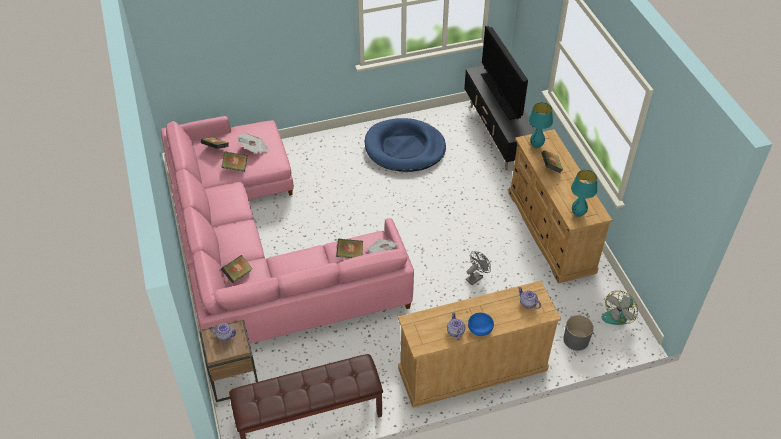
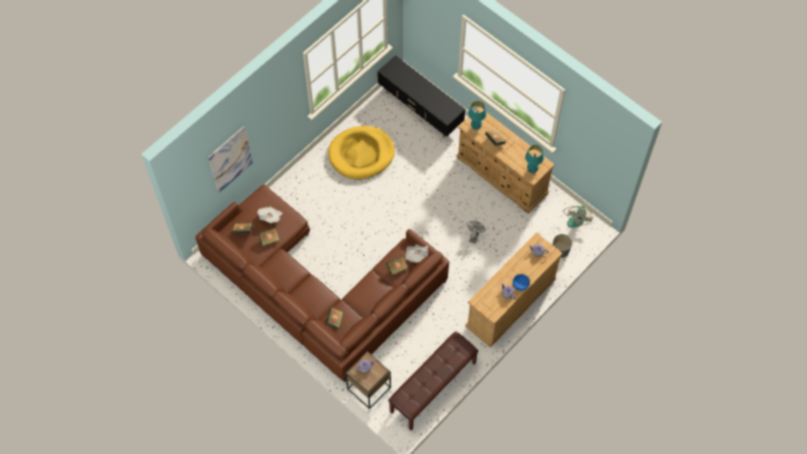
camera: 30 degrees left, 15 degrees up
pink sofa [161,116,414,344] -> brown sofa [195,185,449,382]
blue dog bed [365,118,446,172] -> yellow dog bed [328,126,395,179]
television [481,26,528,120] -> none
none -> picture [208,126,253,193]

